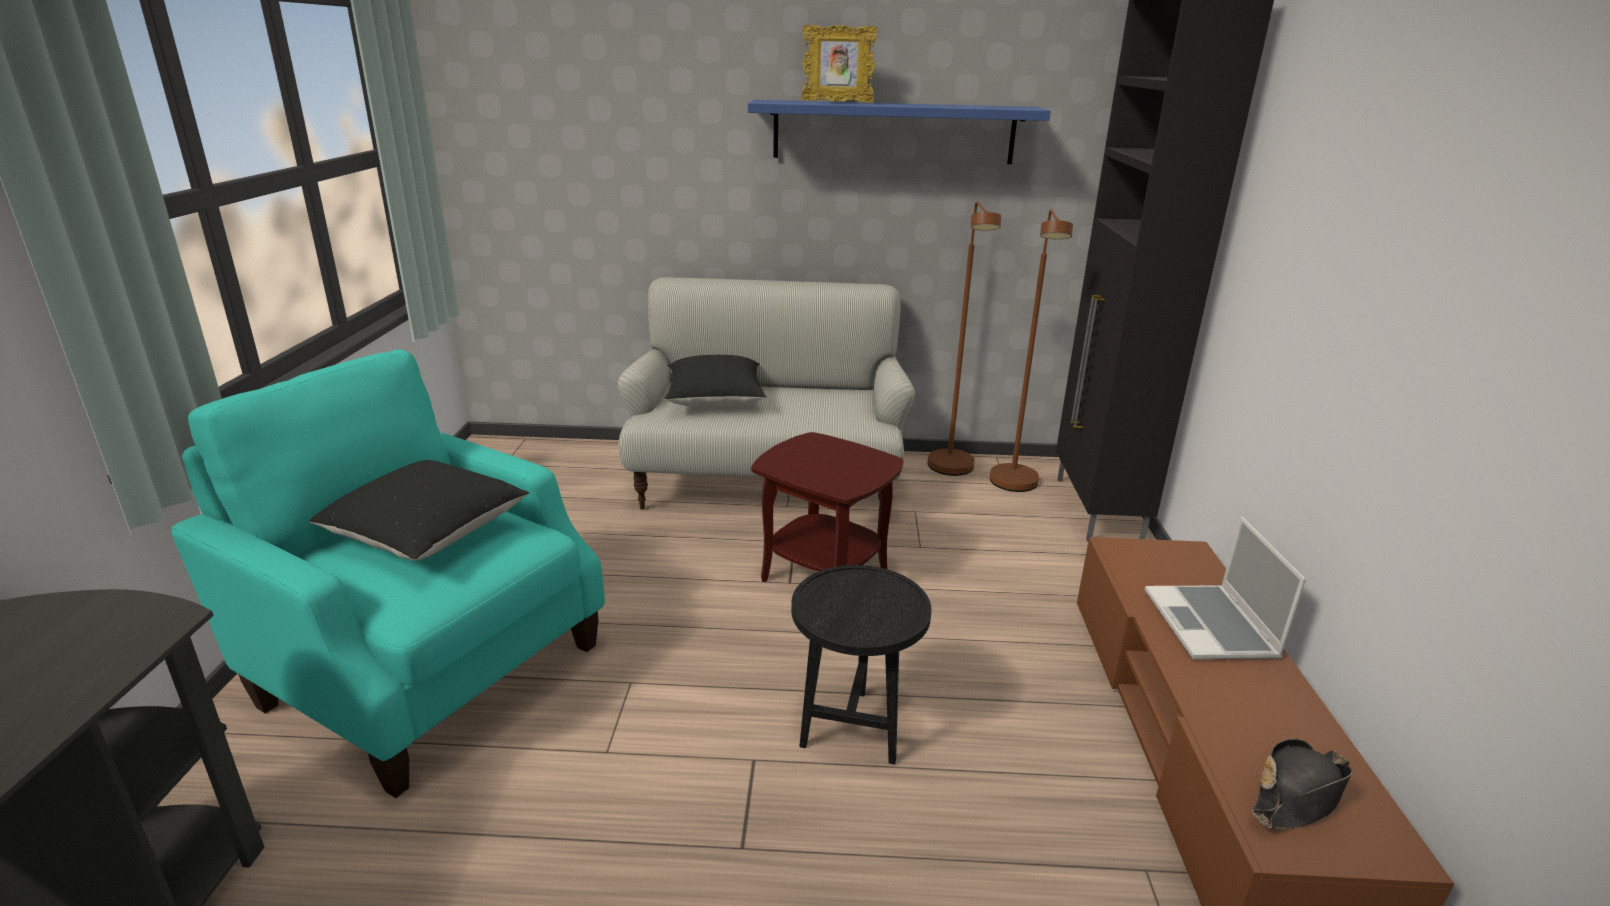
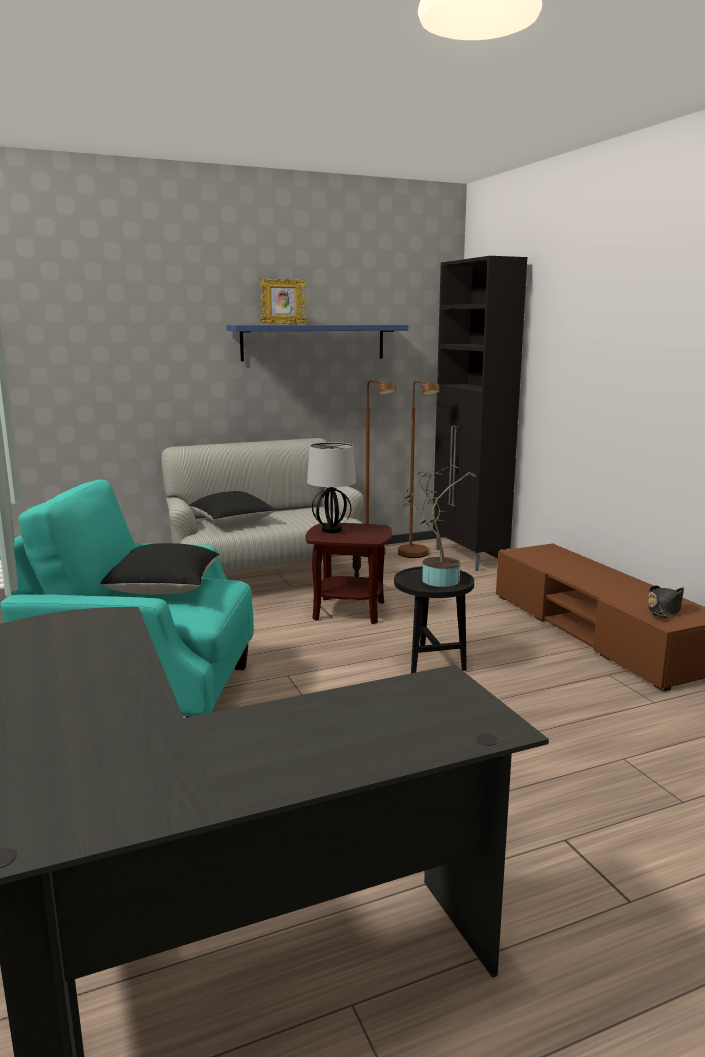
camera: 25 degrees left, 10 degrees down
laptop [1145,516,1306,659] -> none
none -> table lamp [307,442,356,533]
none -> potted plant [403,465,476,587]

